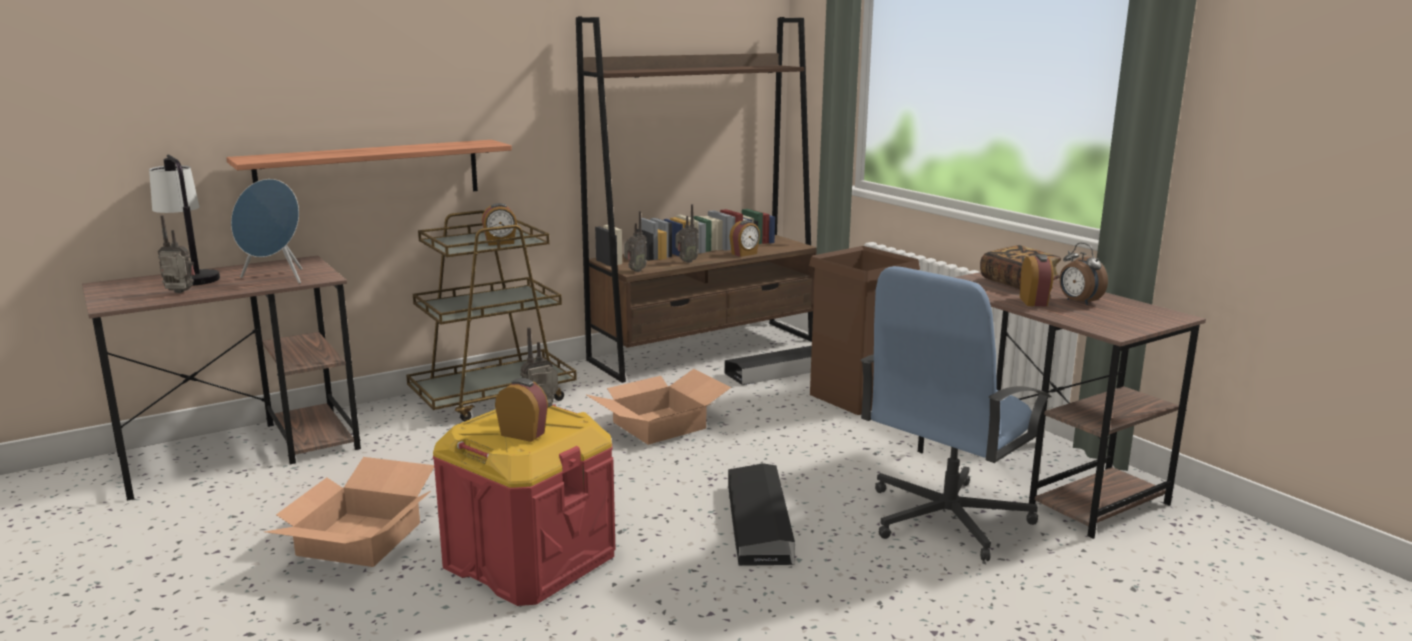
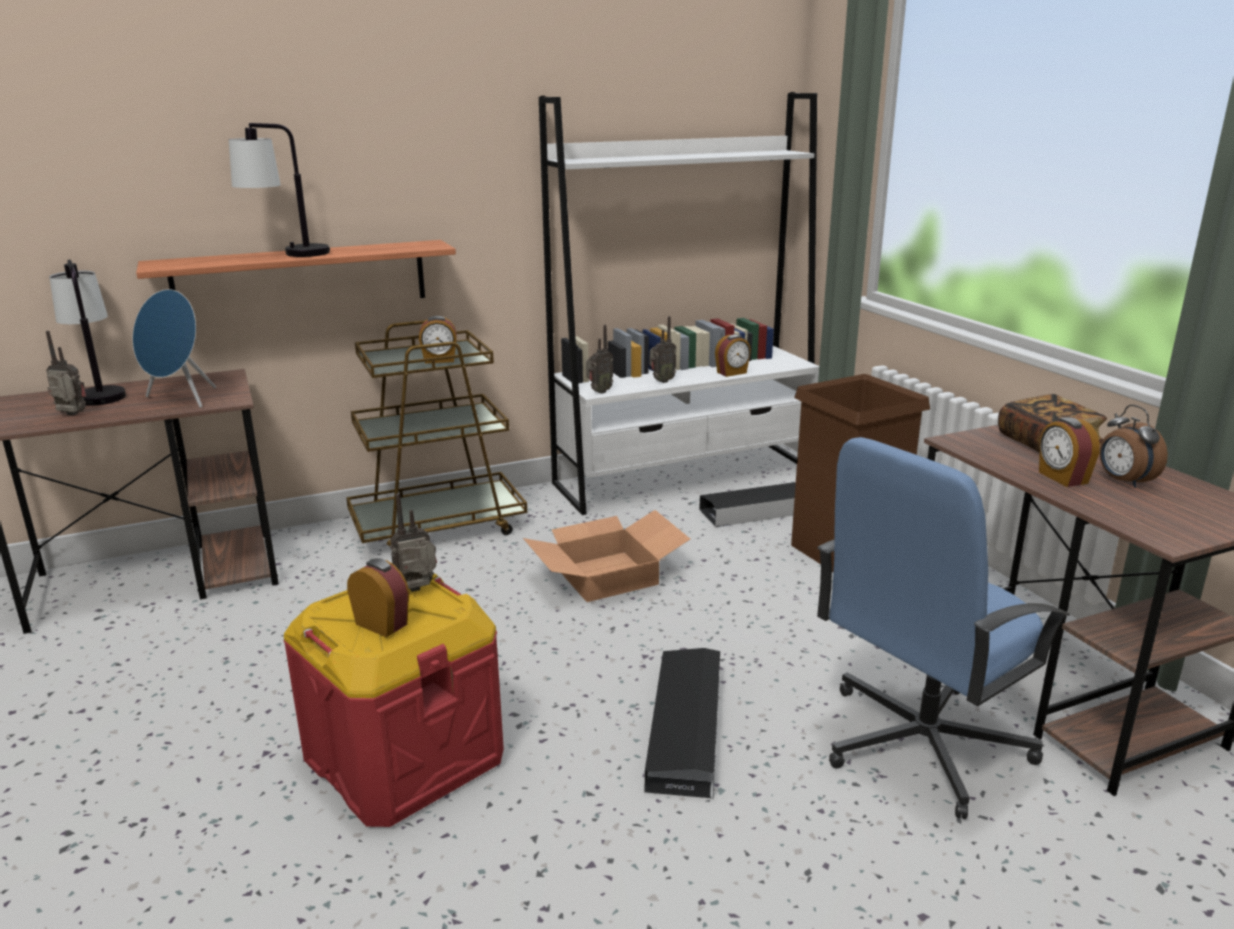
camera: 10 degrees right, 5 degrees up
cardboard box [264,457,434,567] -> none
brown bookcase [576,16,817,383] -> white bookcase [539,92,819,515]
alarm clock [1020,254,1054,306] -> alarm clock turned 150 degrees clockwise [1039,417,1100,487]
none -> table lamp [229,123,330,257]

